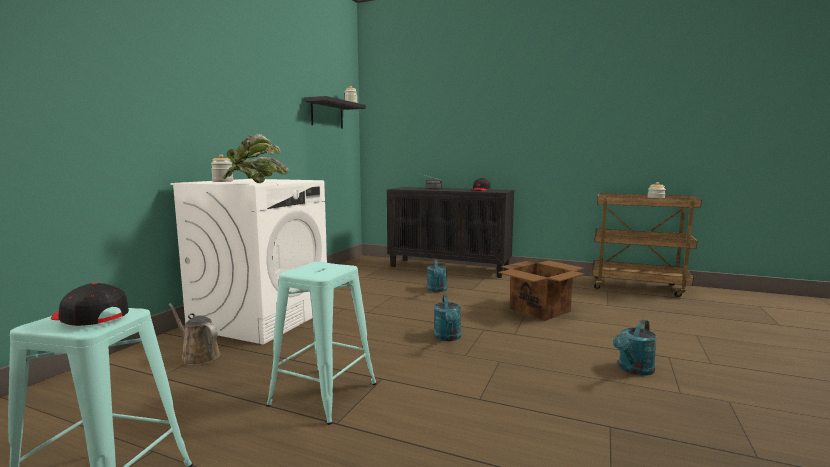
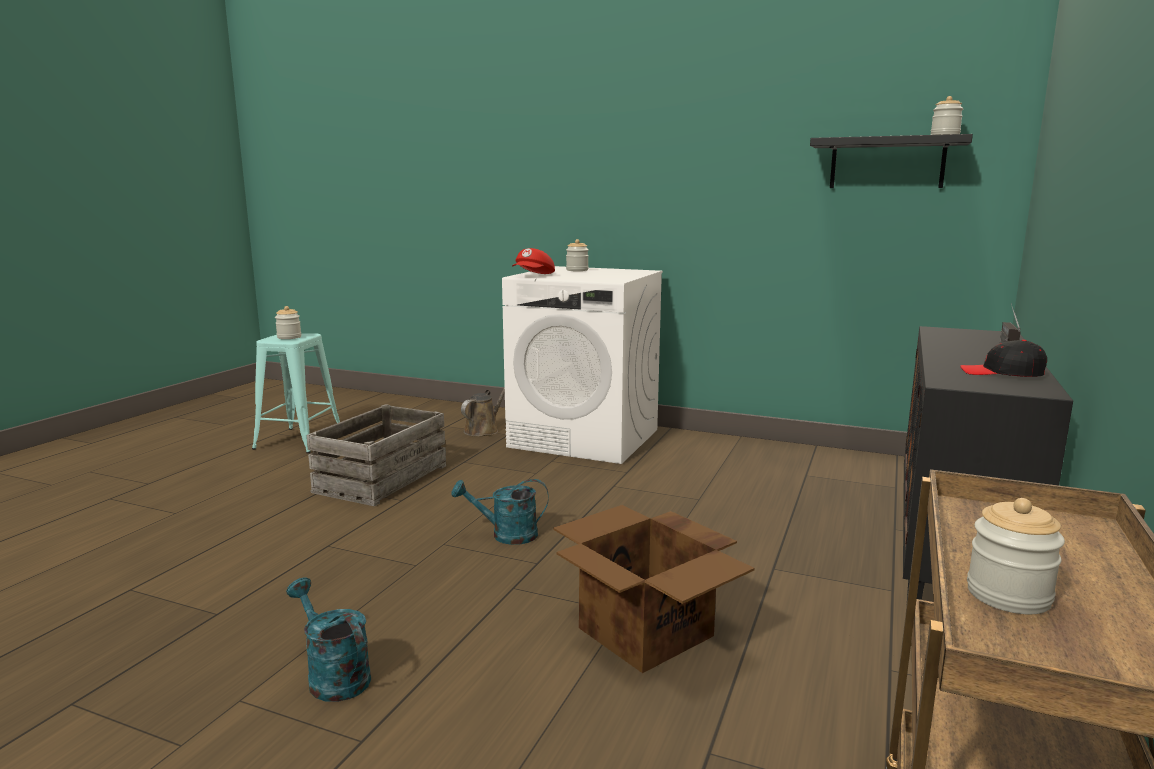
camera: 90 degrees right, 5 degrees up
black cap [51,283,129,326] -> jar [275,306,301,339]
potted plant [222,134,288,183] -> red cap [512,248,555,274]
turquoise stool [266,262,377,425] -> crate [307,404,446,507]
turquoise watering can [427,259,447,292] -> none

